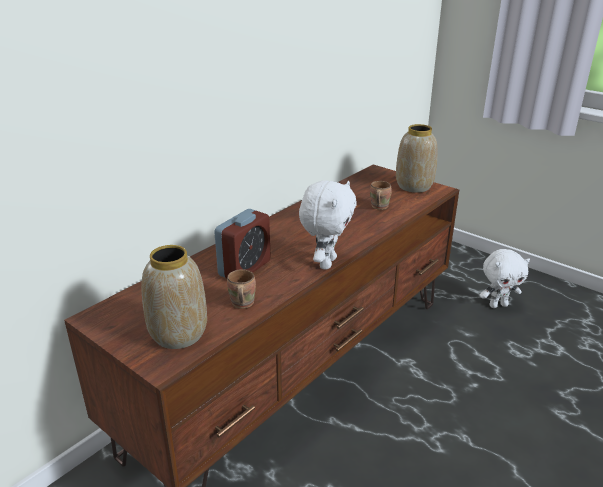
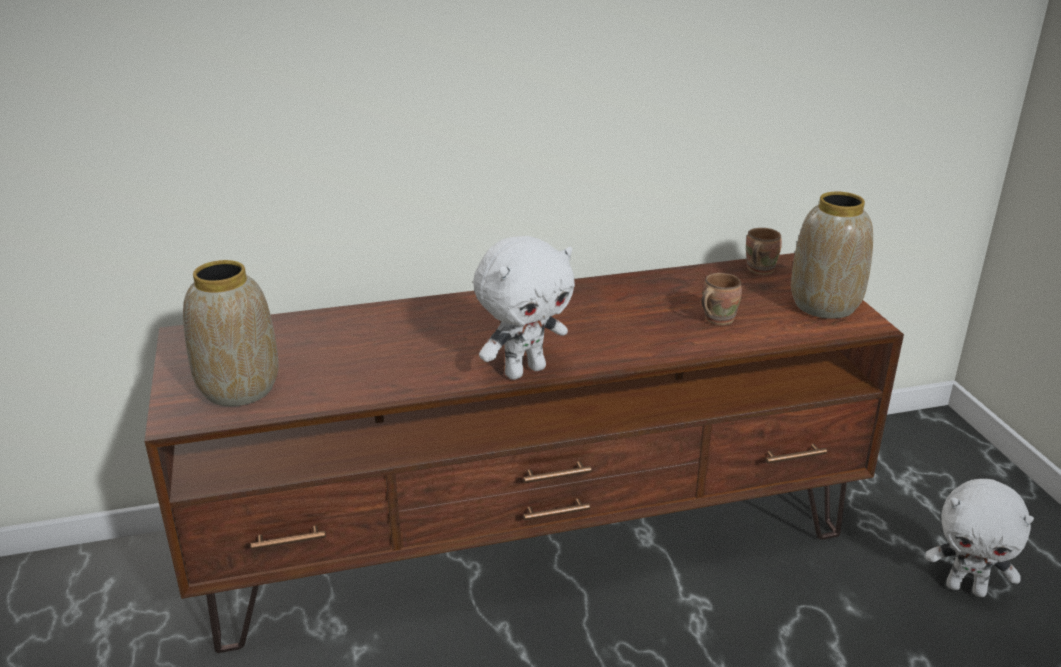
camera: 35 degrees right, 0 degrees up
alarm clock [214,209,271,278] -> none
brown mug [227,269,256,309] -> brown mug moved to [746,228,782,275]

